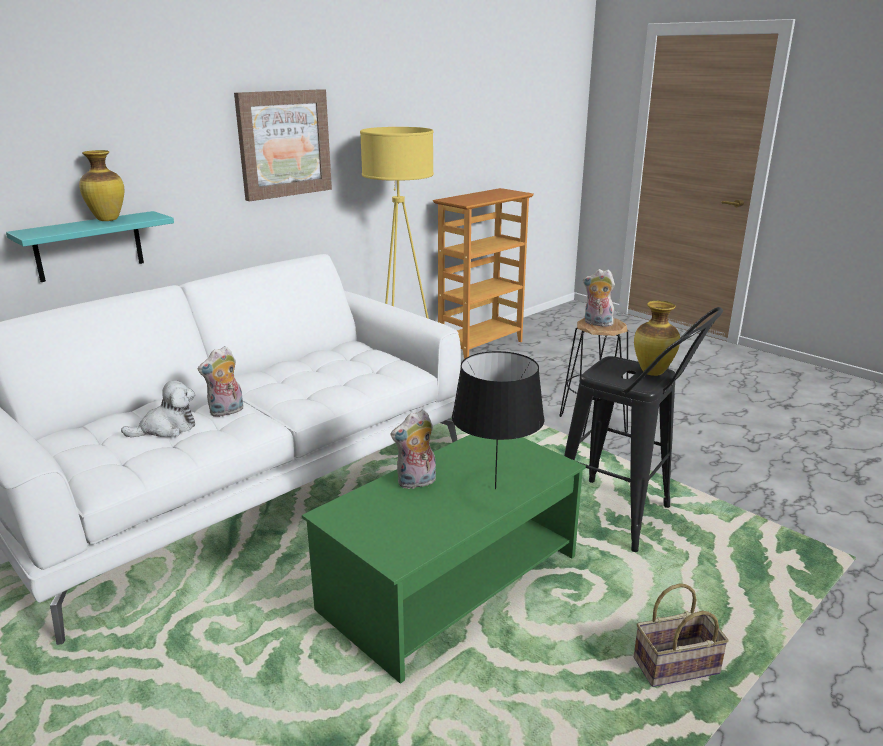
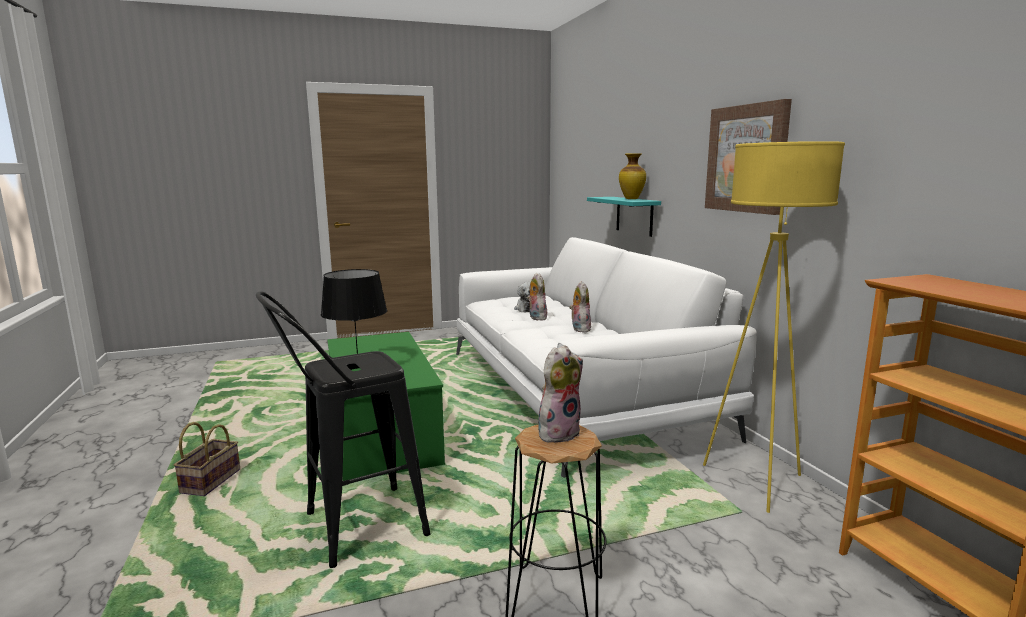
camera: 115 degrees right, 10 degrees down
plush toy [390,410,436,489] -> plush toy moved to [569,281,591,332]
vase [634,301,680,376] -> none

